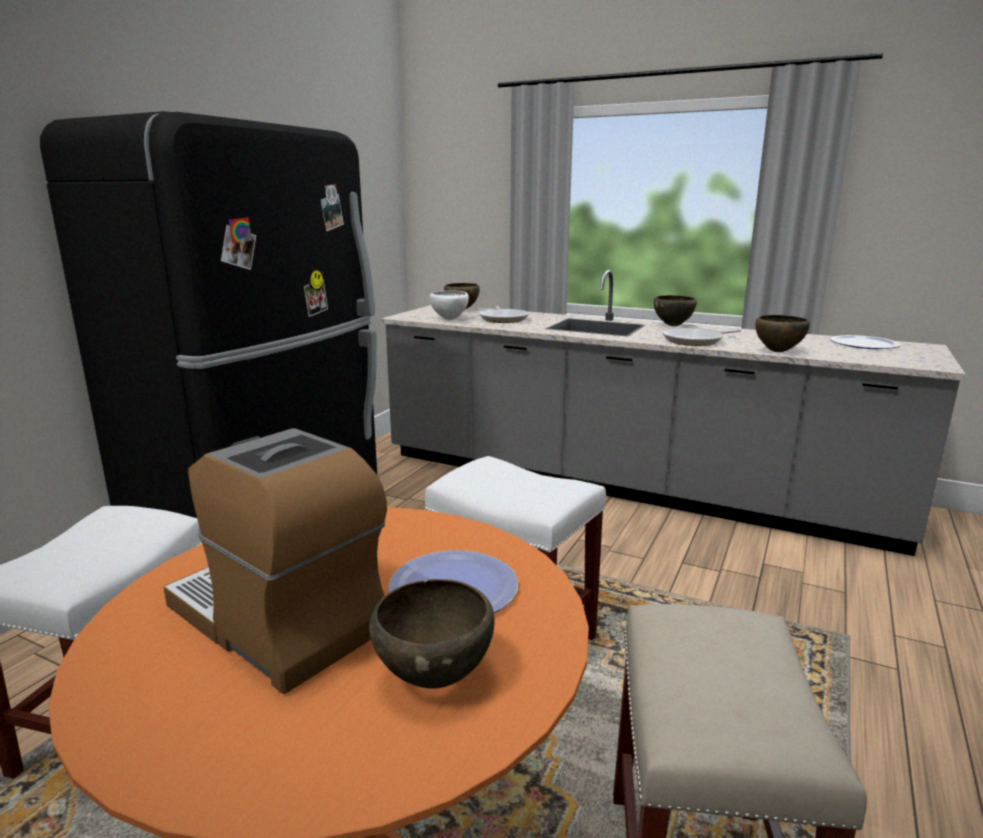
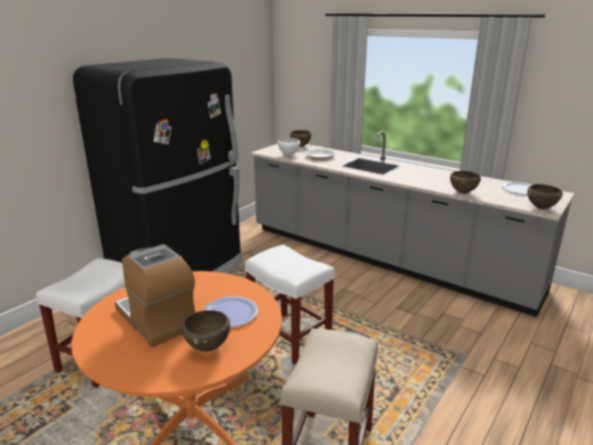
camera: 10 degrees right, 5 degrees up
brown bowl [654,295,697,326] -> brown bowl moved to [527,184,563,210]
frying pan [662,328,741,346] -> none

